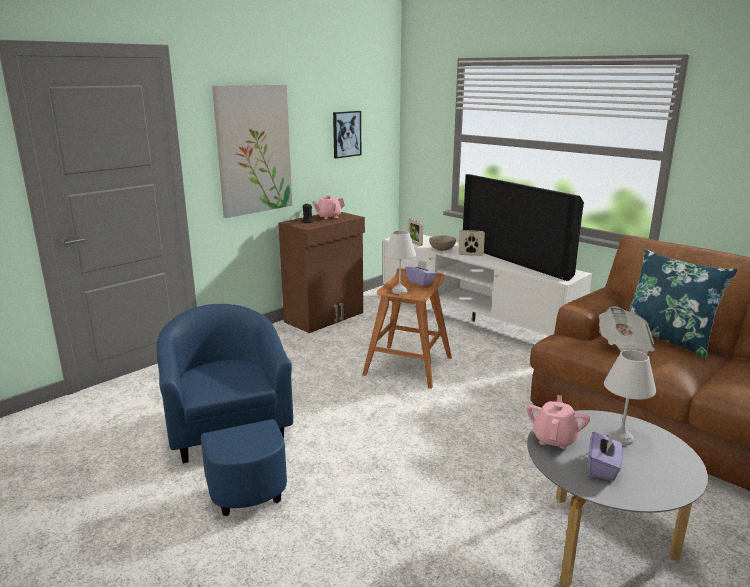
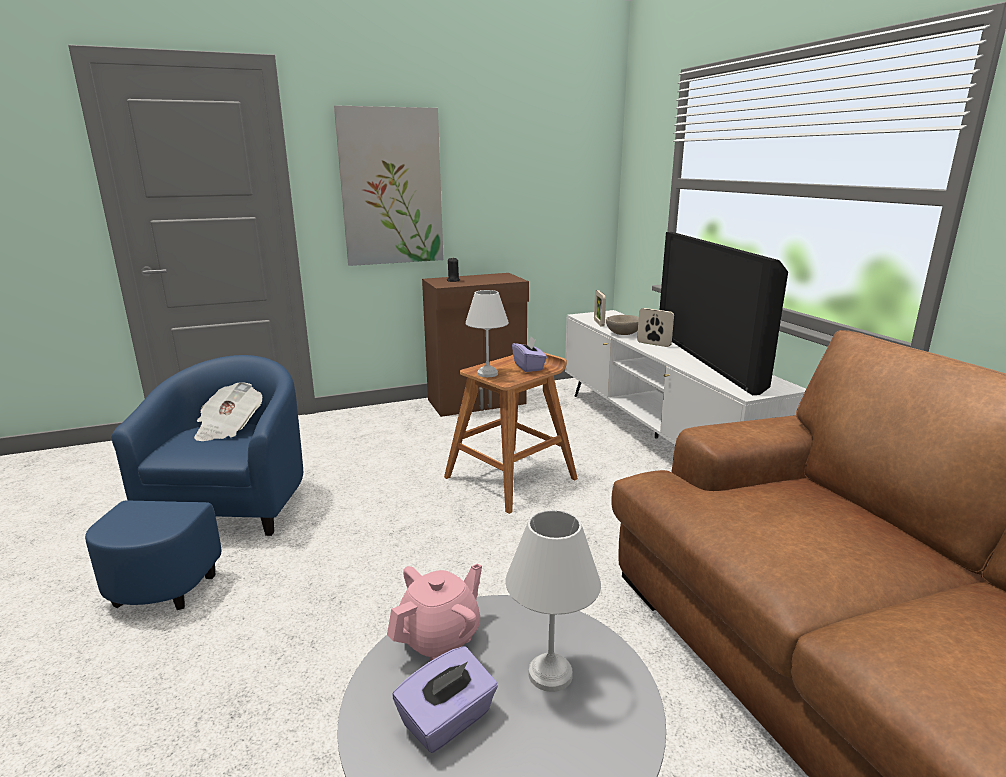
camera: 25 degrees right, 0 degrees up
pink teapot [312,195,345,219] -> none
picture [333,111,361,158] -> none
newspaper [599,306,655,354] -> newspaper moved to [194,383,262,441]
blue pillow [628,249,738,358] -> none

